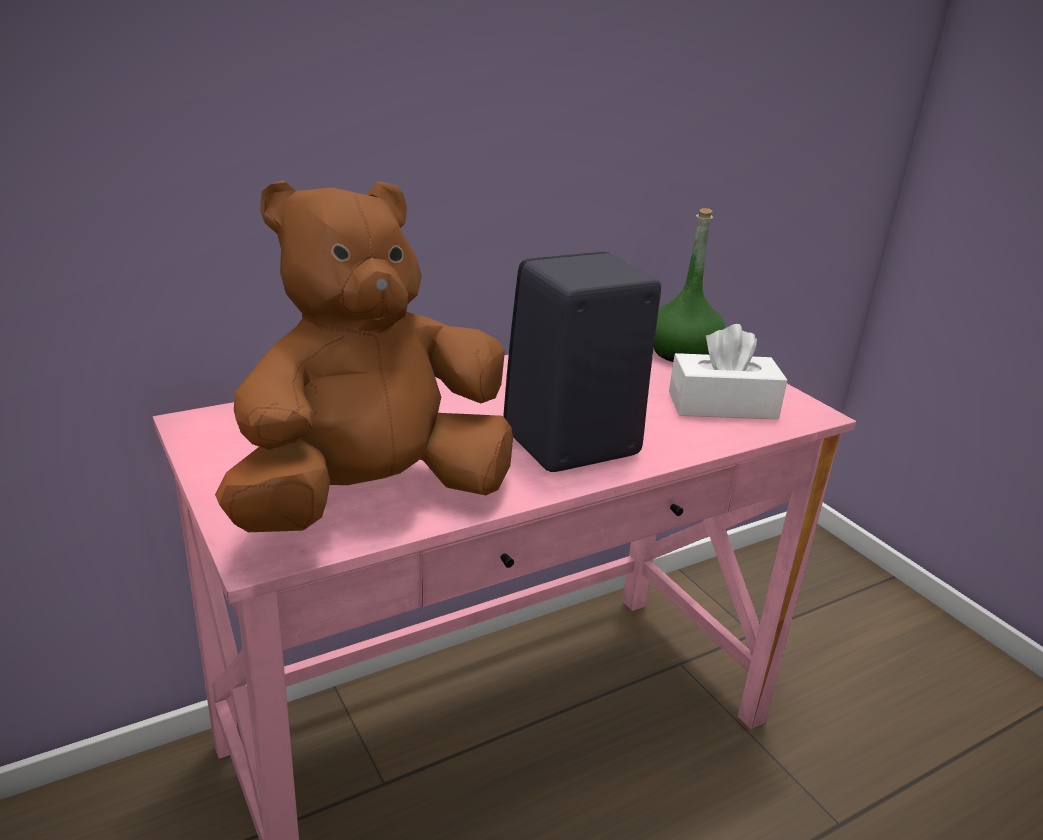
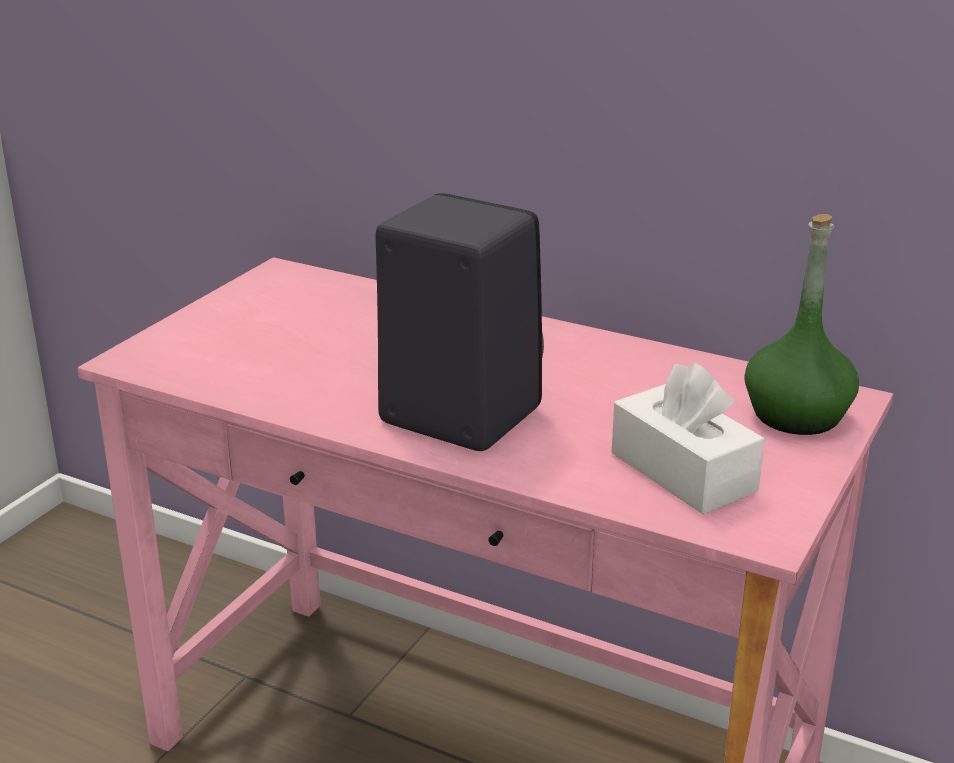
camera: 60 degrees right, 0 degrees up
brown plush toy [215,180,513,532] -> none

